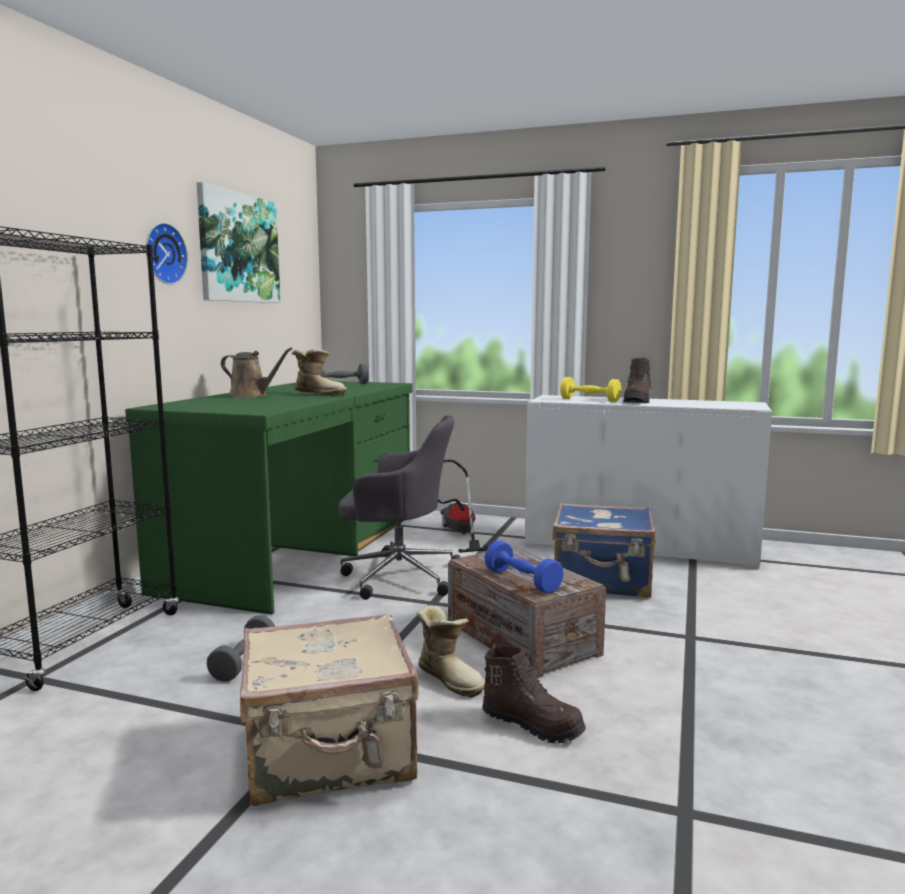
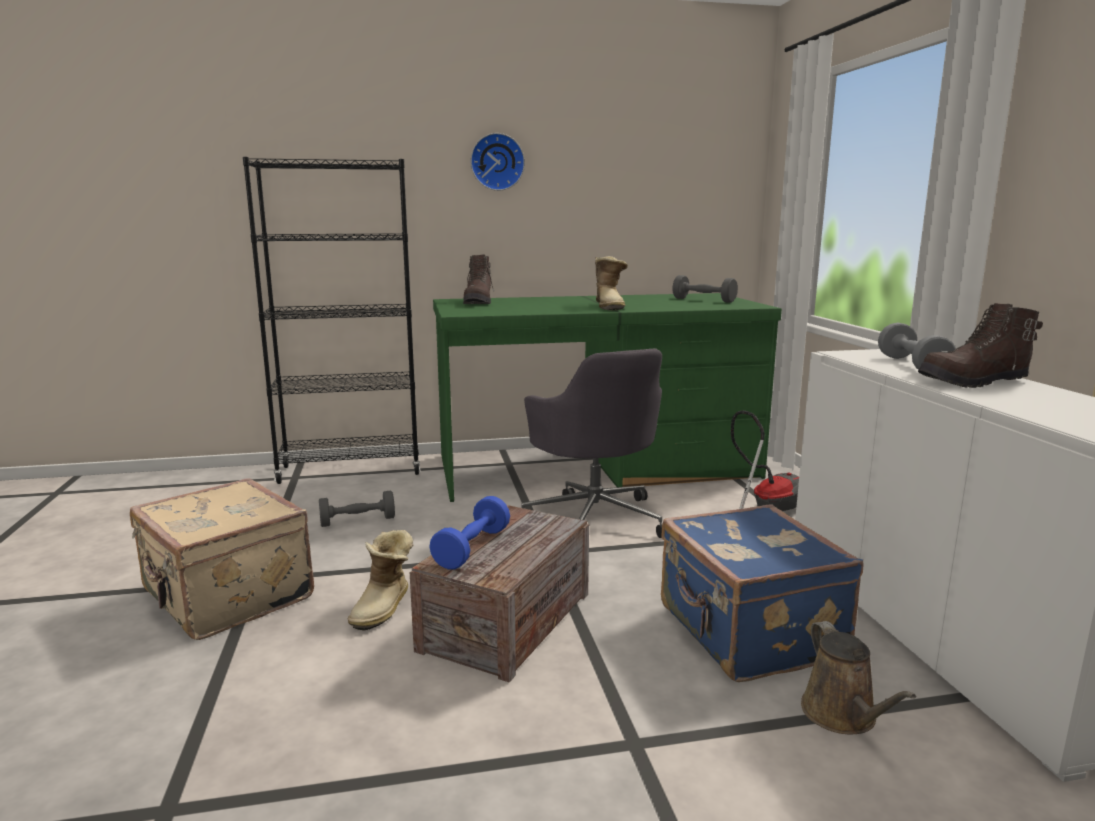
camera: 60 degrees right, 5 degrees up
picture [197,182,280,303] -> none
brown watering can [221,347,293,398] -> brown watering can moved to [801,621,916,734]
brown boot [482,646,586,743] -> brown boot moved to [463,254,494,304]
yellow dumbbell [560,377,621,402] -> grey dumbbell [878,323,956,370]

